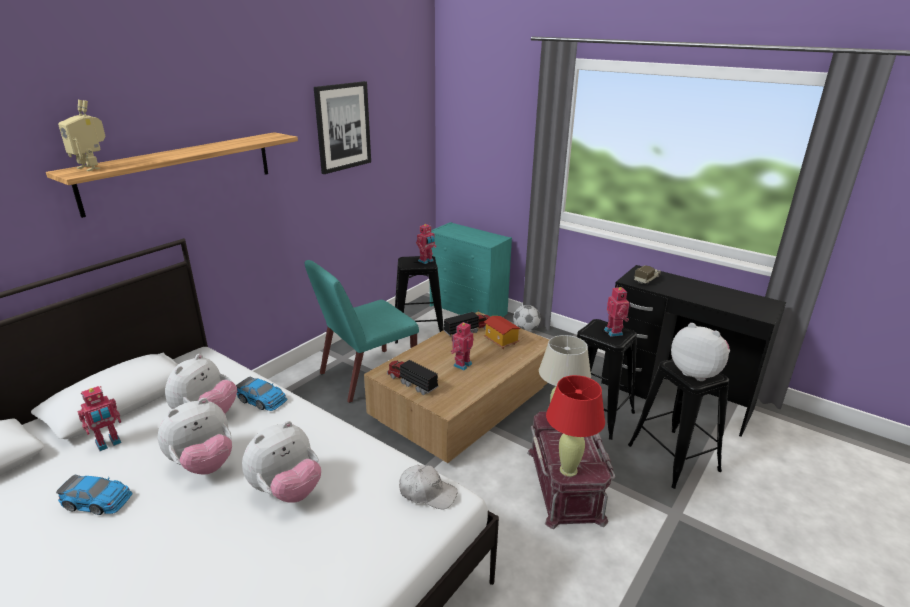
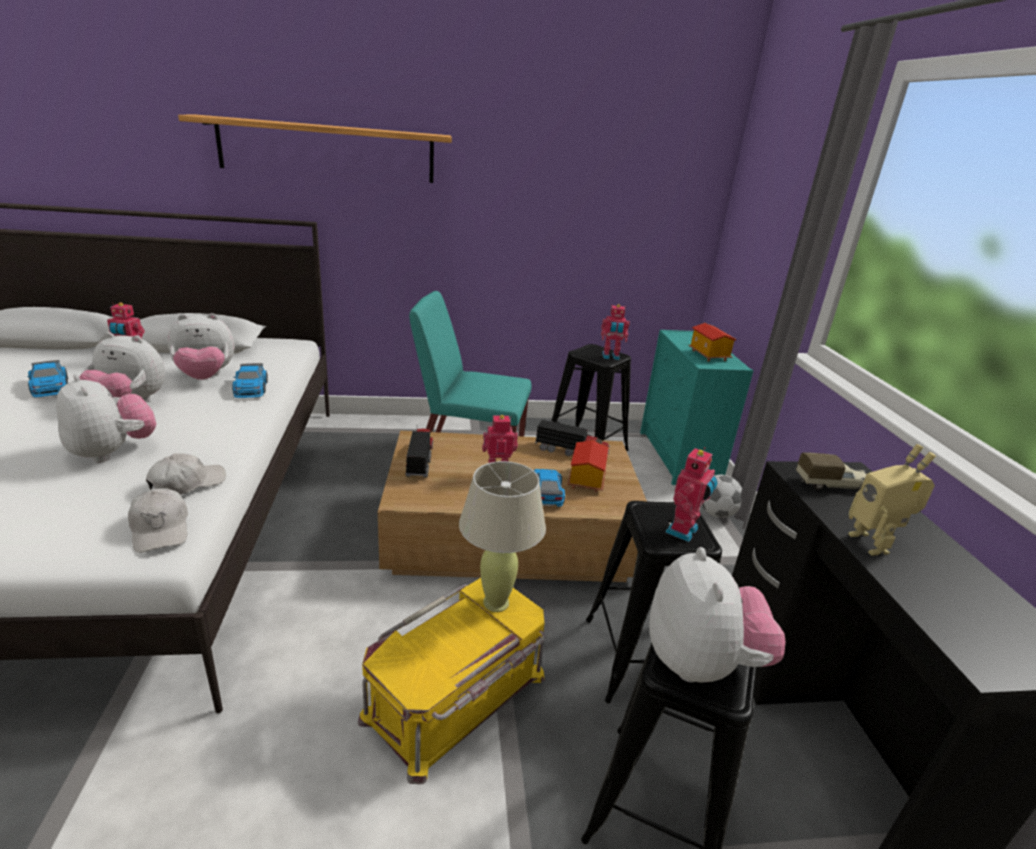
camera: 45 degrees right, 0 degrees up
toy robot [58,100,106,171] -> toy robot moved to [848,444,936,556]
plush toy [242,421,321,503] -> plush toy turned 135 degrees counterclockwise [56,374,156,463]
picture [314,81,371,174] -> none
red storage box [527,412,615,529] -> yellow storage box [358,578,546,784]
red table lamp [546,375,605,477] -> none
none -> white cap [146,453,226,494]
none -> toy car [533,469,565,507]
none -> toy house [688,323,737,362]

